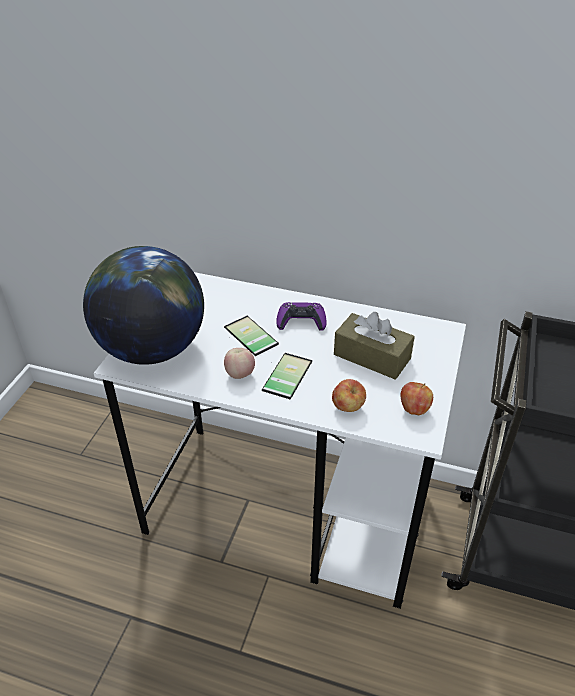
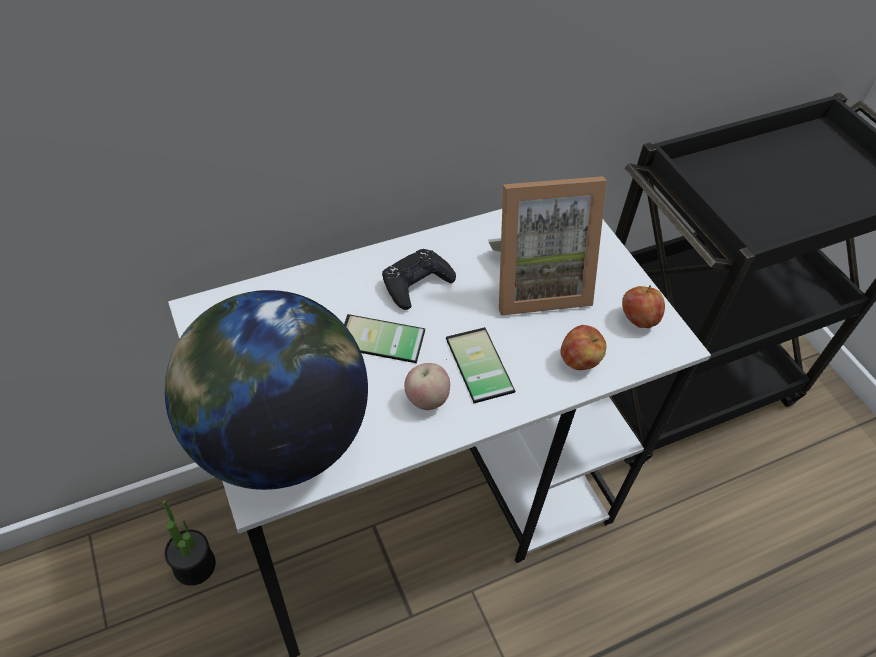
camera: 45 degrees left, 10 degrees up
purple game controller [276,302,327,331] -> black game controller [382,249,456,310]
brown tissue box [334,312,415,380] -> picture frame [488,176,607,315]
none -> potted plant [162,500,216,586]

